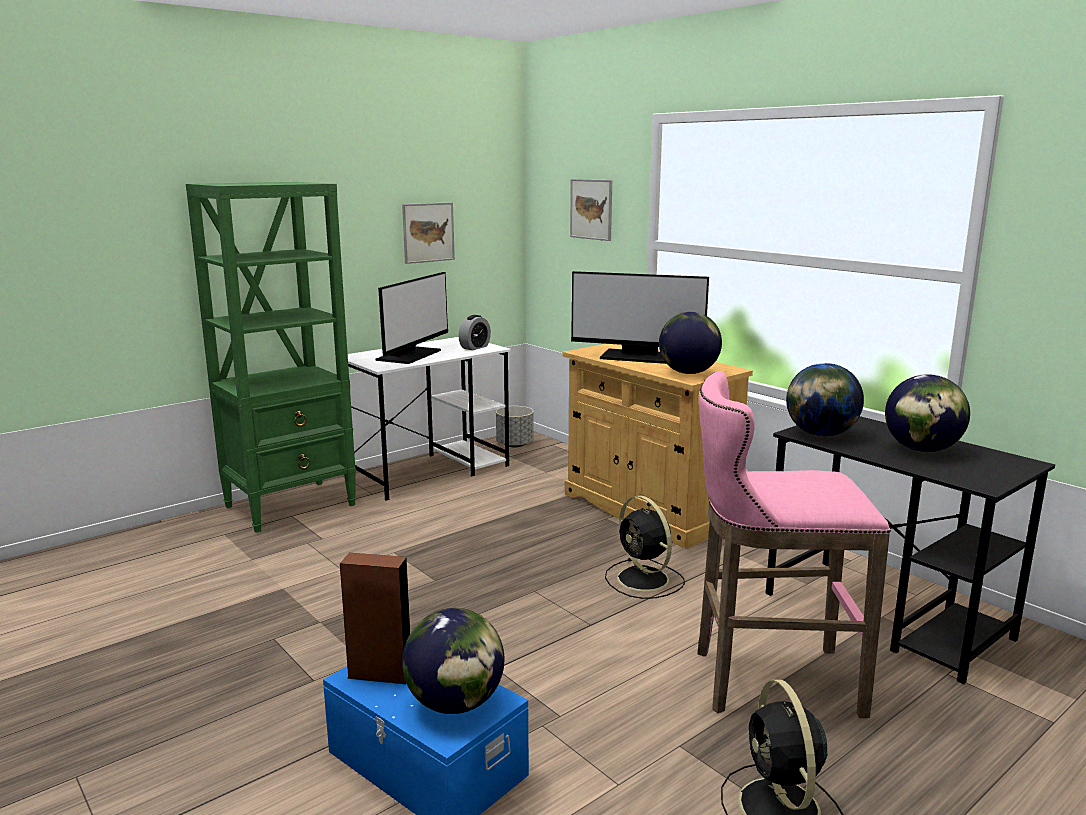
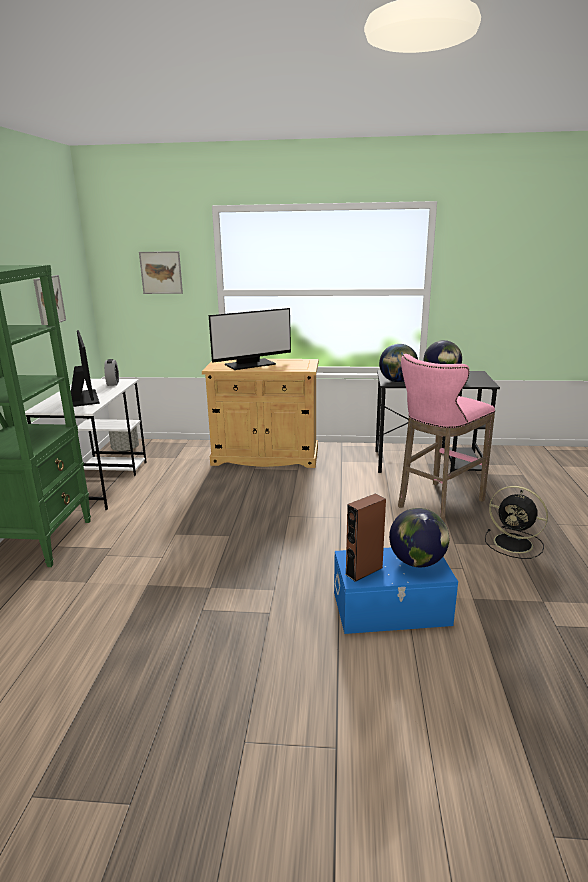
camera: 45 degrees left, 5 degrees up
black fan [605,495,685,599] -> none
globe [659,312,722,374] -> none

